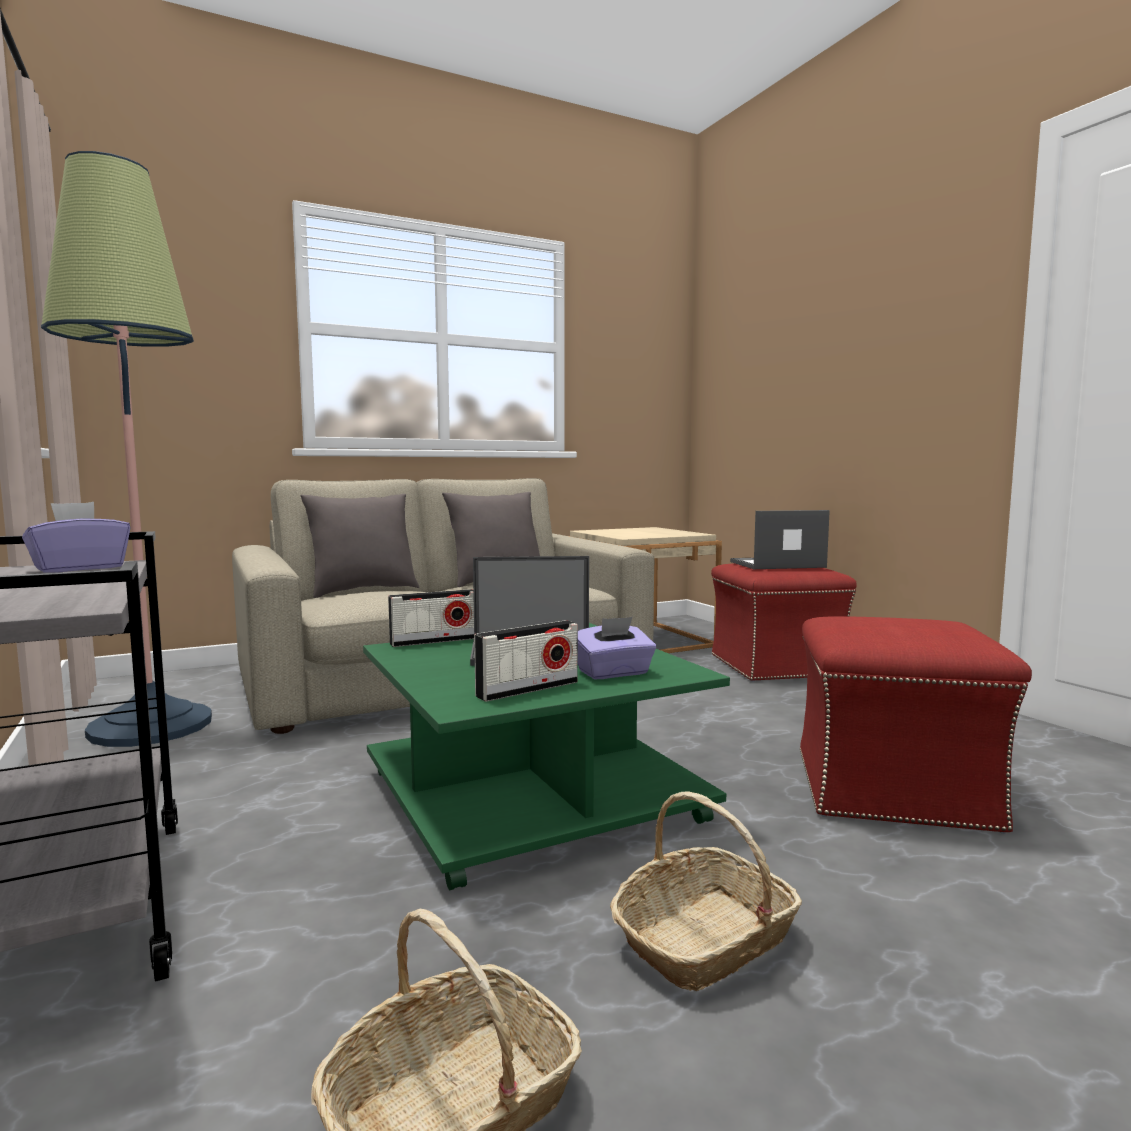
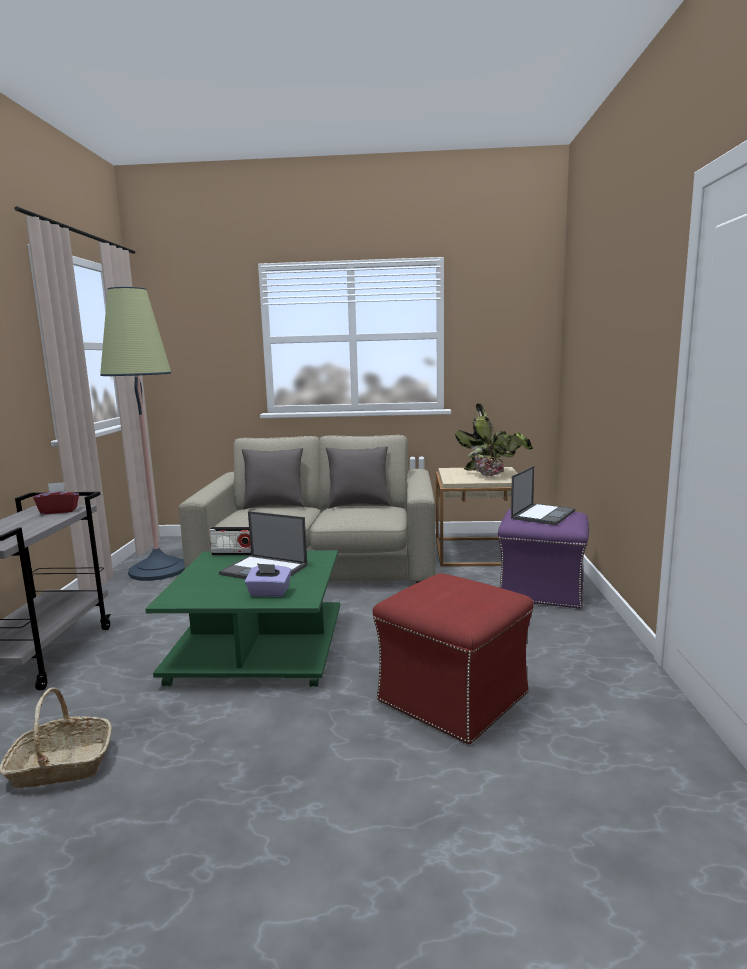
camera: 30 degrees right, 5 degrees up
purple tissue box [22,502,130,573] -> red tissue box [33,482,79,514]
radio [474,620,578,702] -> none
basket [610,791,802,991] -> none
red ottoman [711,563,857,682] -> purple ottoman [498,509,589,609]
laptop [730,510,830,569] -> laptop turned 105 degrees clockwise [511,466,575,525]
none -> potted plant [455,403,533,477]

